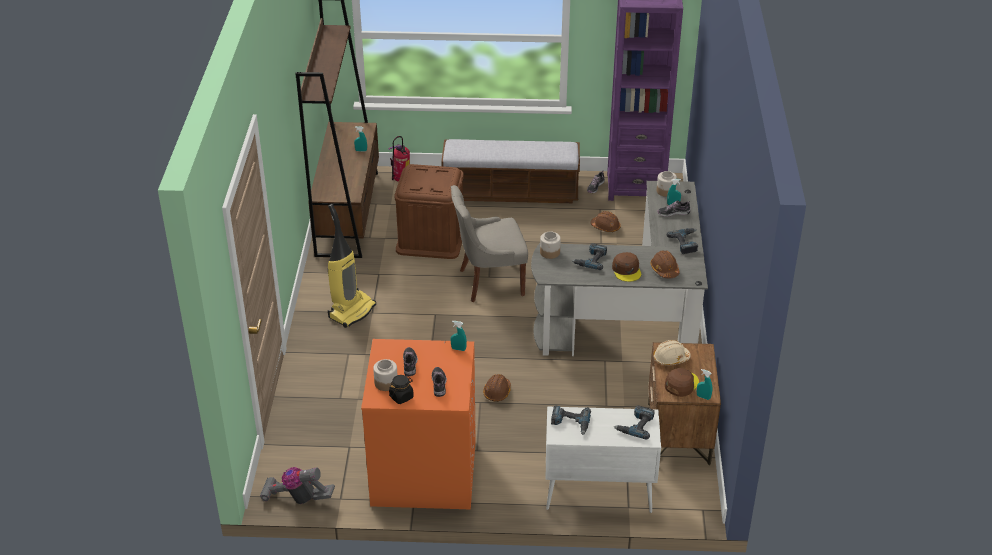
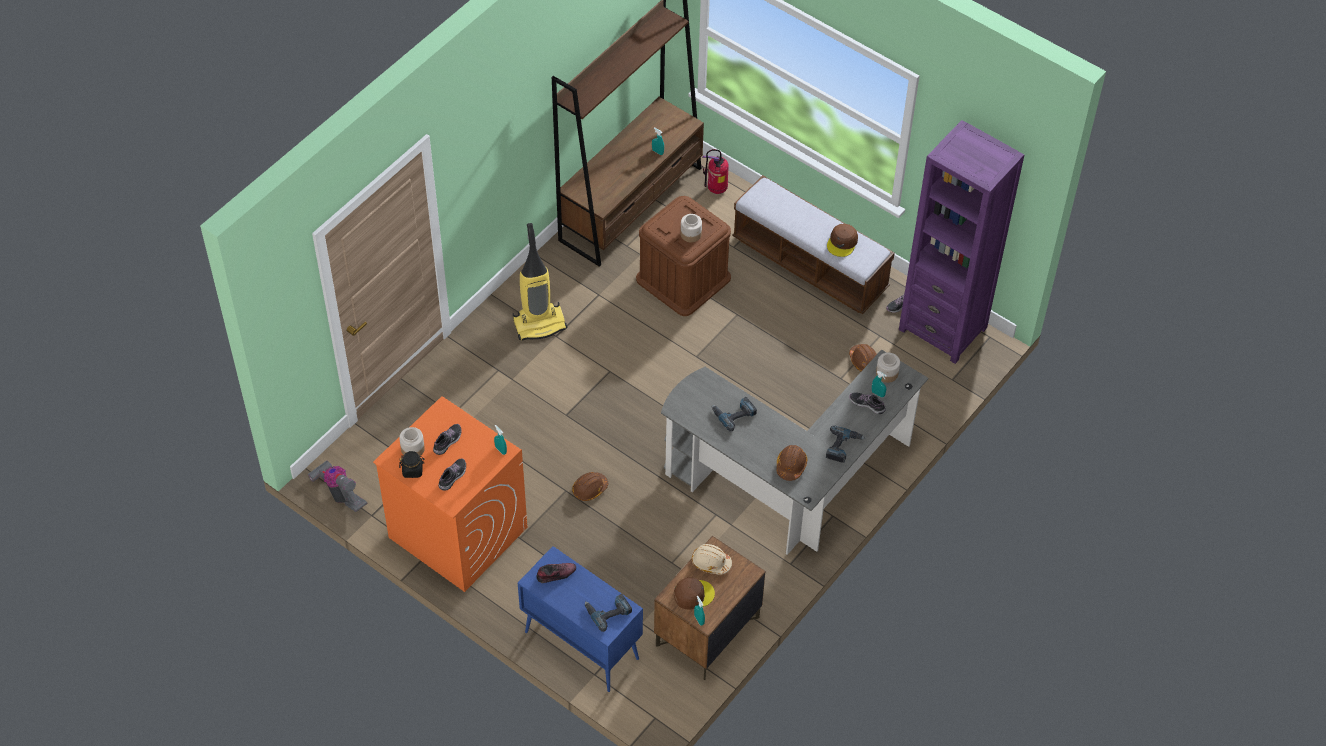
camera: 35 degrees right, 15 degrees up
grey chair [451,185,528,302] -> none
jar [540,231,561,259] -> jar moved to [681,214,702,242]
white cabinet [546,407,661,513] -> blue cabinet [518,546,643,692]
power drill [551,406,591,435] -> shoe [536,563,576,583]
brown cap [612,252,641,282] -> brown cap moved to [827,224,858,257]

